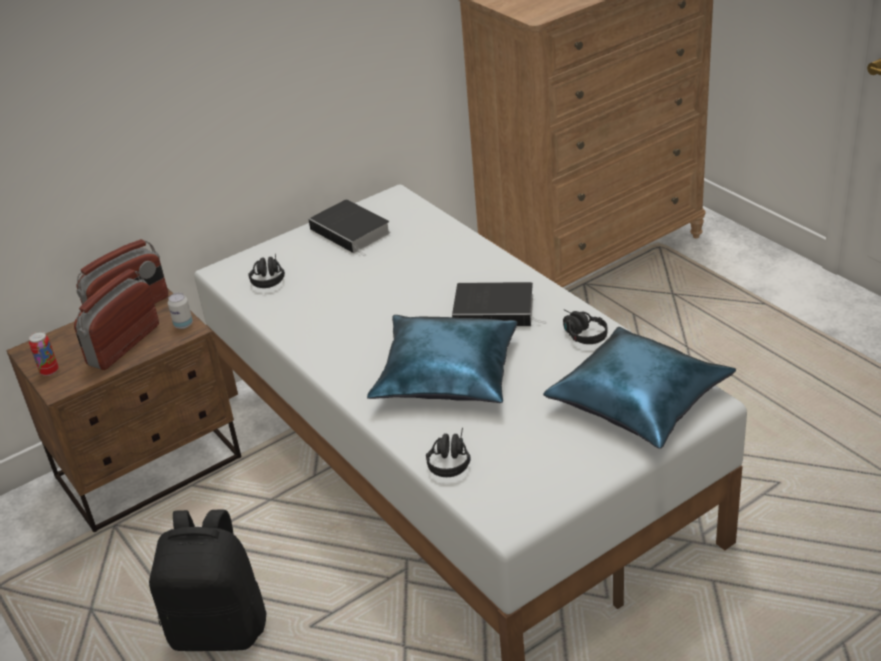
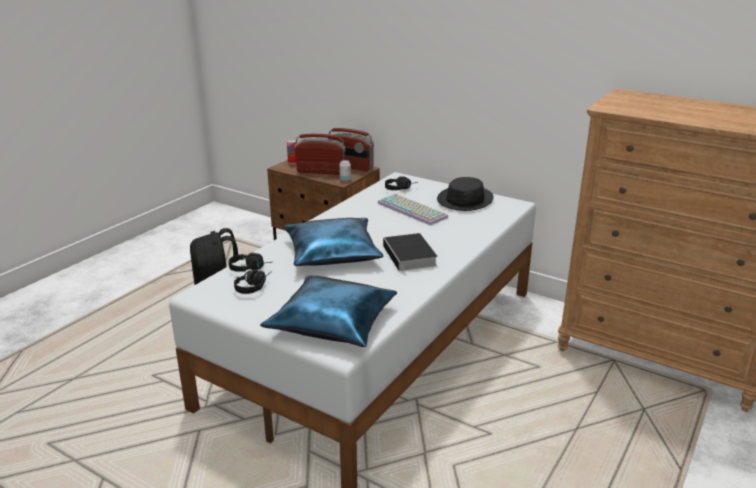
camera: 65 degrees right, 10 degrees down
book [309,199,391,256] -> black hat [437,177,494,211]
black headphones [563,310,608,344] -> black headphones moved to [234,270,272,294]
none -> keyboard [378,194,448,226]

